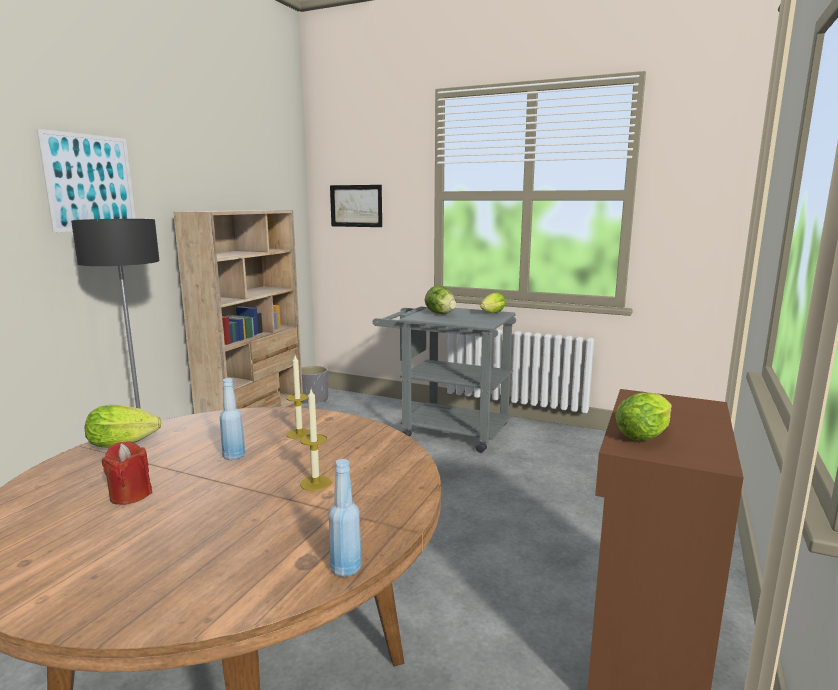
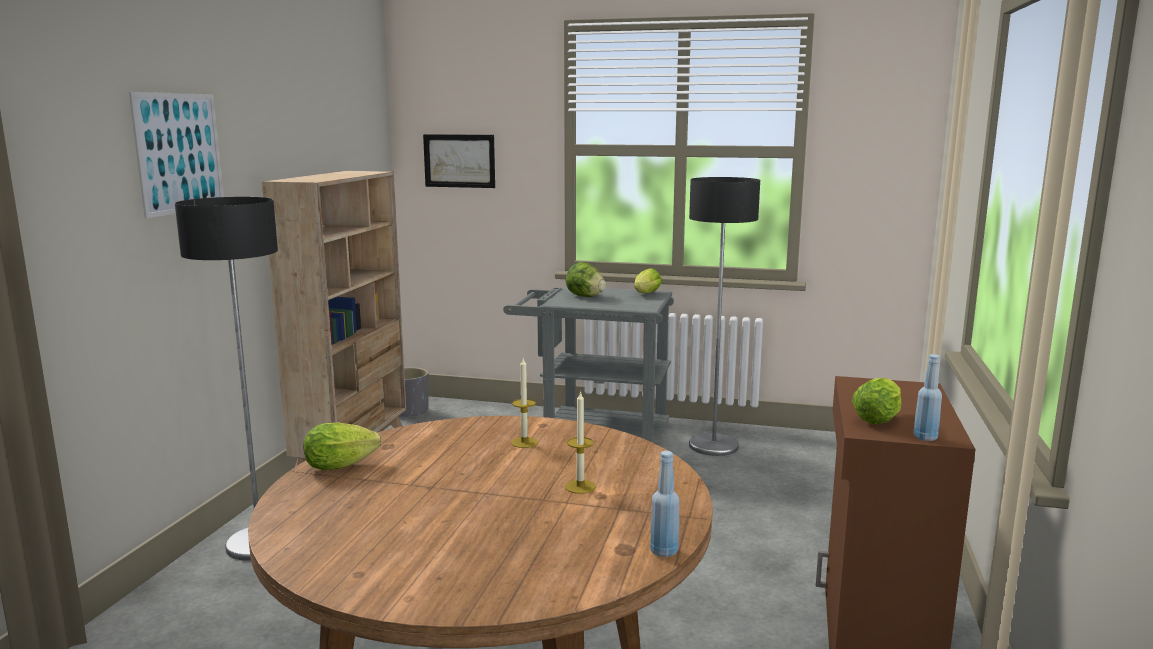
camera: 10 degrees left, 0 degrees up
red candle [102,441,152,505] -> none
blue bottle [220,378,245,460] -> blue bottle moved to [913,354,942,441]
none -> floor lamp [689,177,760,456]

